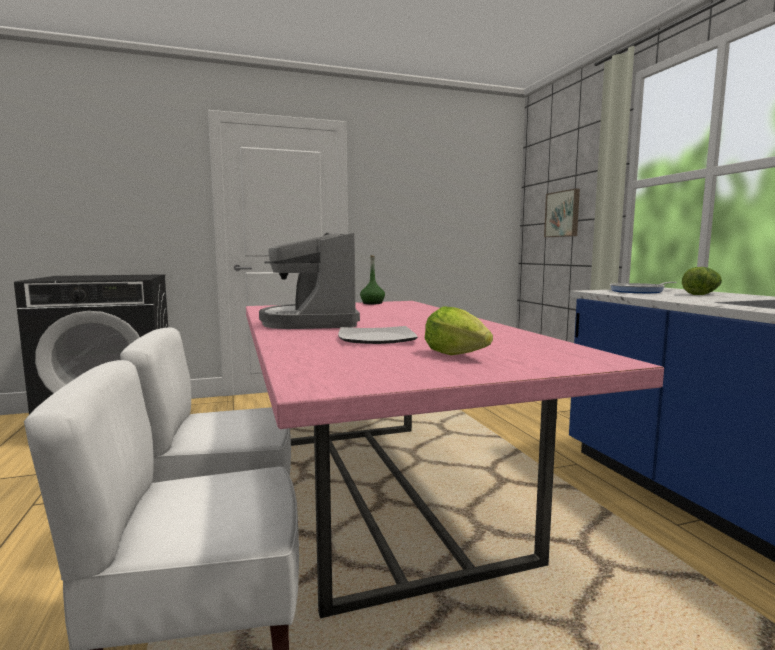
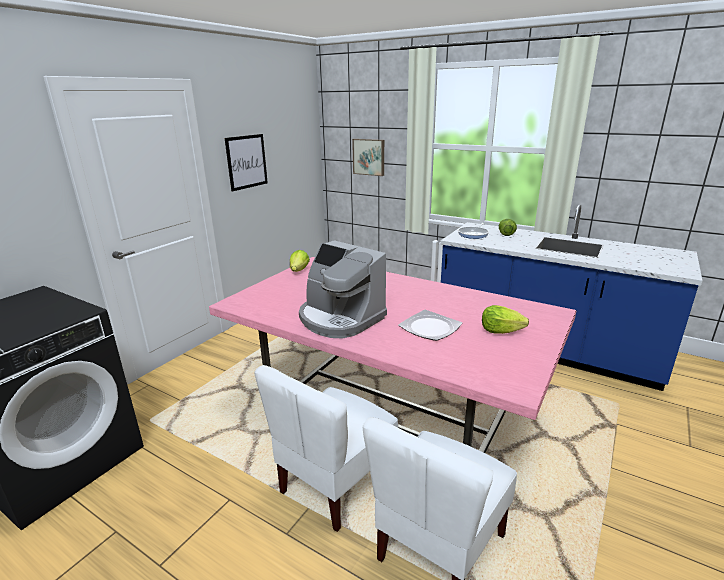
camera: 40 degrees left, 15 degrees up
green bottle [360,255,385,304] -> lettuce [290,250,310,272]
none -> picture [225,134,268,192]

